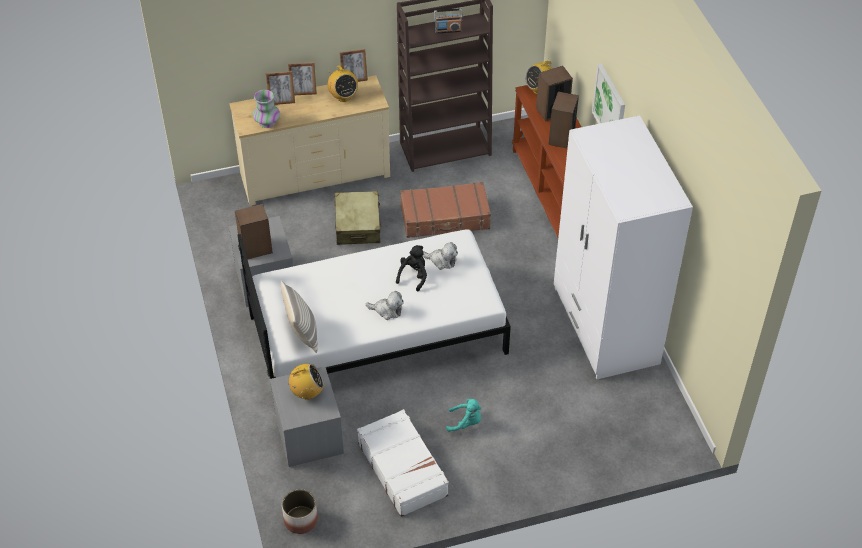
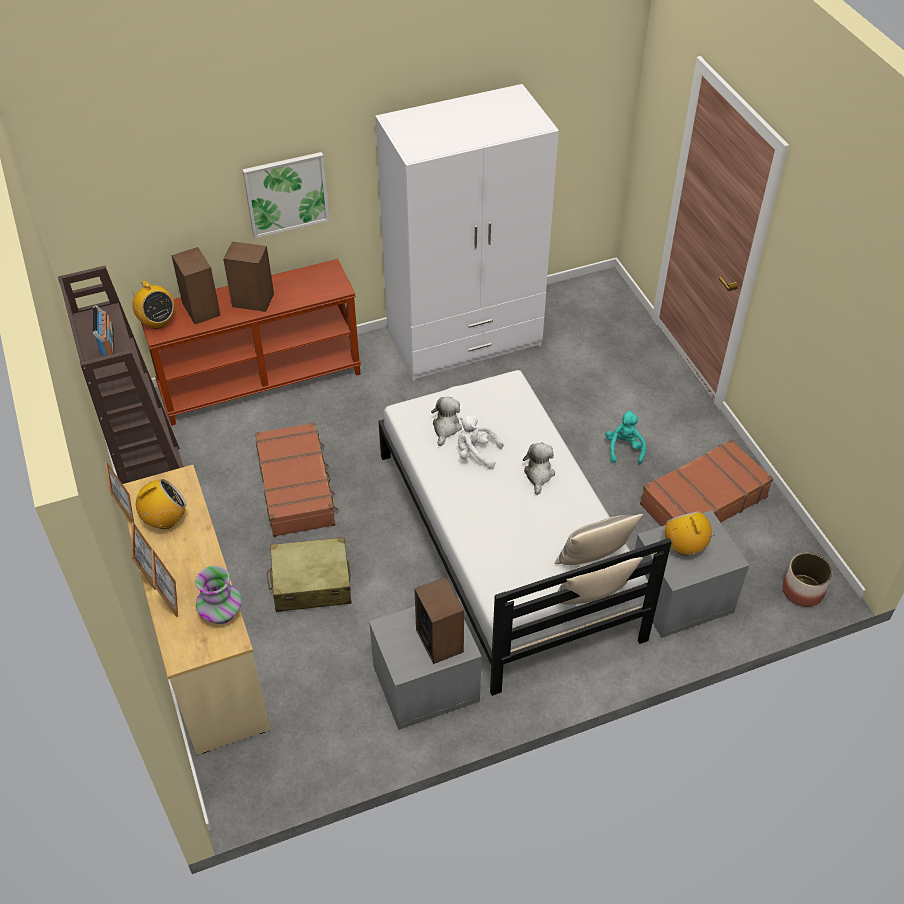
camera: 95 degrees left, 0 degrees up
white suitcase [357,409,449,517] -> brown suitcase [640,439,773,526]
black plush toy [396,245,427,292] -> white plush toy [458,415,503,469]
none -> pillow [557,557,643,605]

